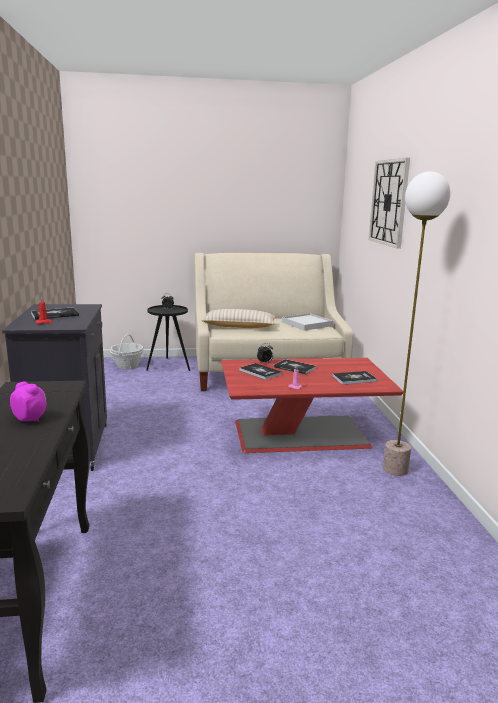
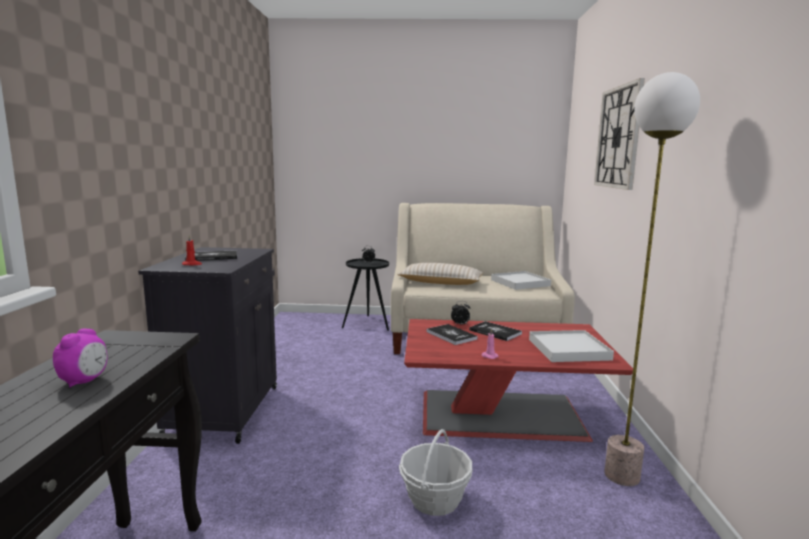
camera: 10 degrees right, 5 degrees down
alarm clock [10,381,46,422] -> alarm clock turned 60 degrees clockwise [53,329,108,388]
basket [110,334,143,369] -> basket moved to [399,429,473,516]
book [332,371,378,385] -> white tray [529,330,614,362]

